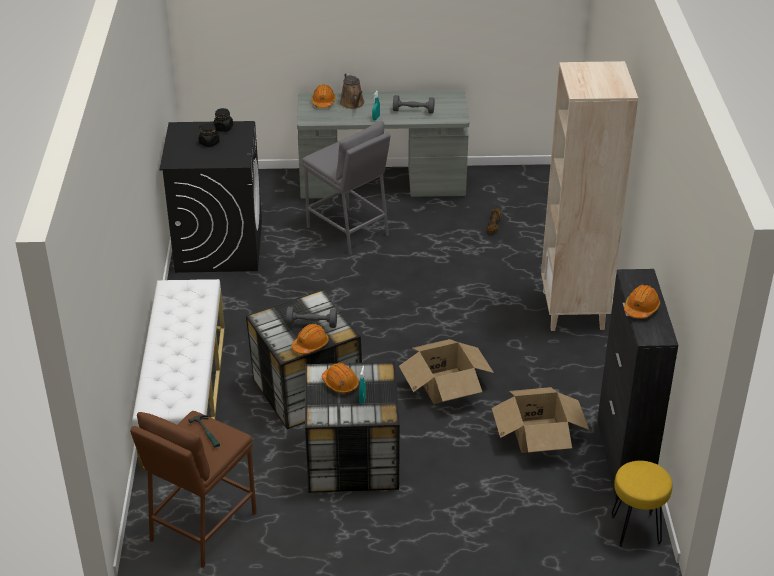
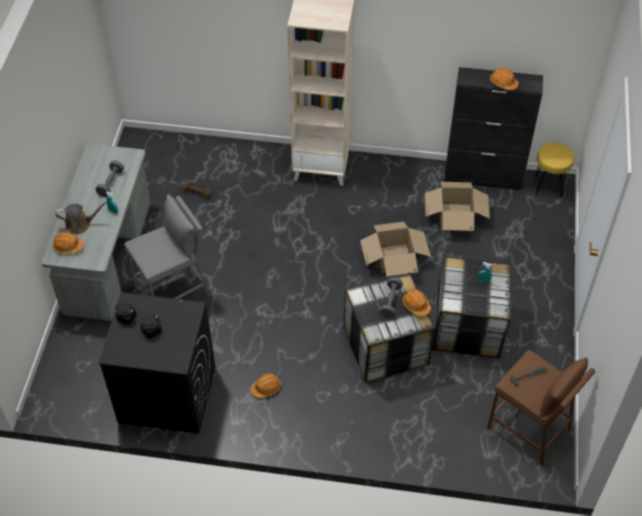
camera: 80 degrees left, 15 degrees up
white bench [132,279,225,471] -> none
orange hard hat [322,363,359,393] -> orange hard hat moved to [251,373,281,398]

